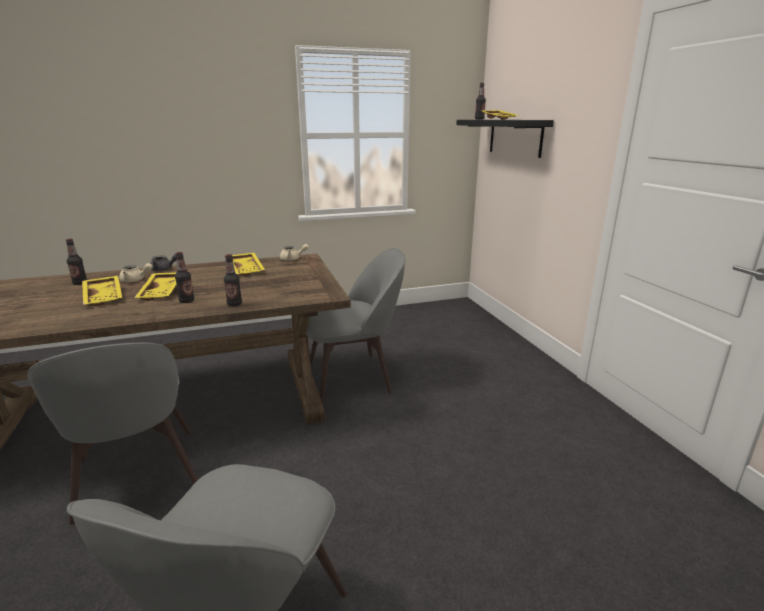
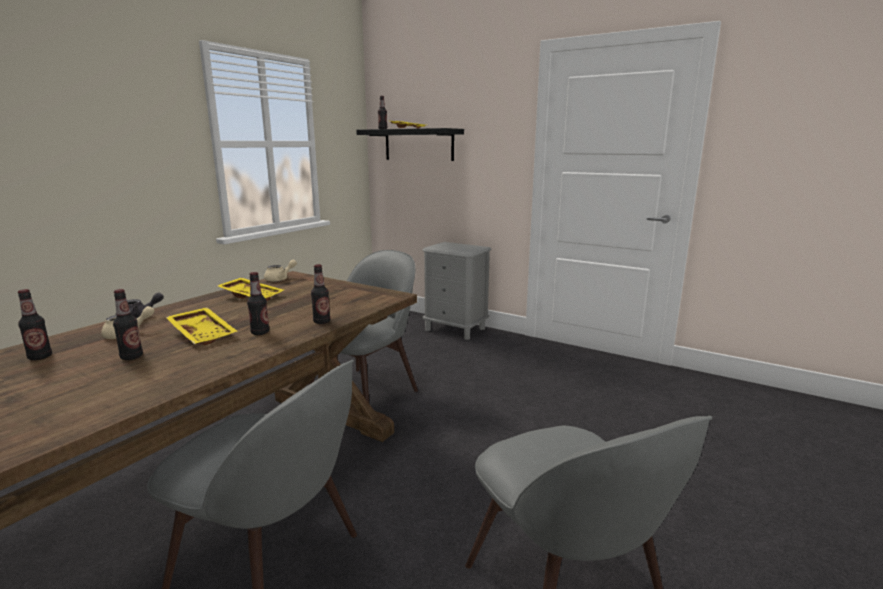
camera: 40 degrees left, 5 degrees down
yellow tray [82,276,122,306] -> bottle [113,289,143,360]
none -> grey nightstand [422,242,491,340]

